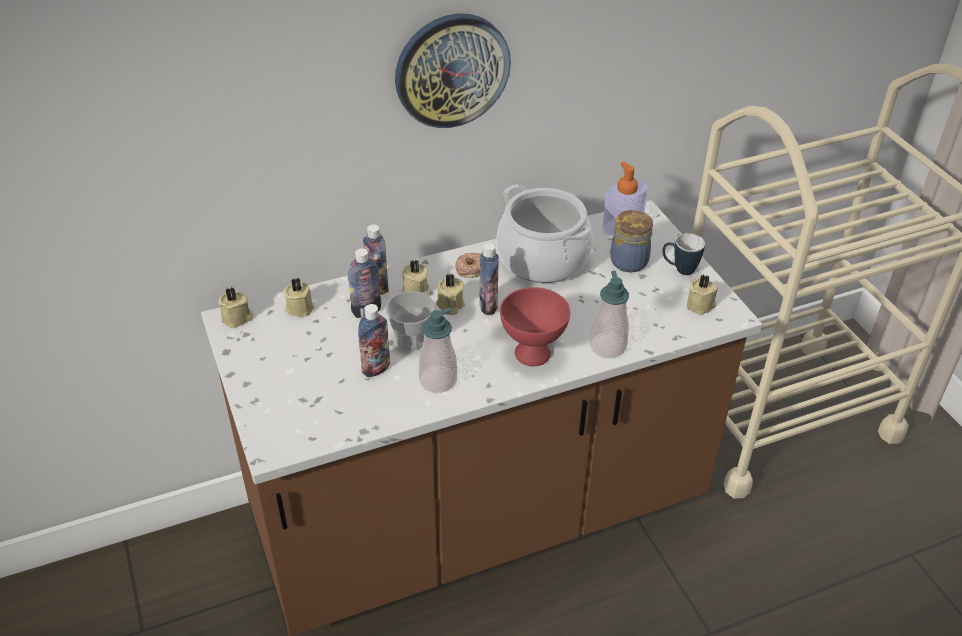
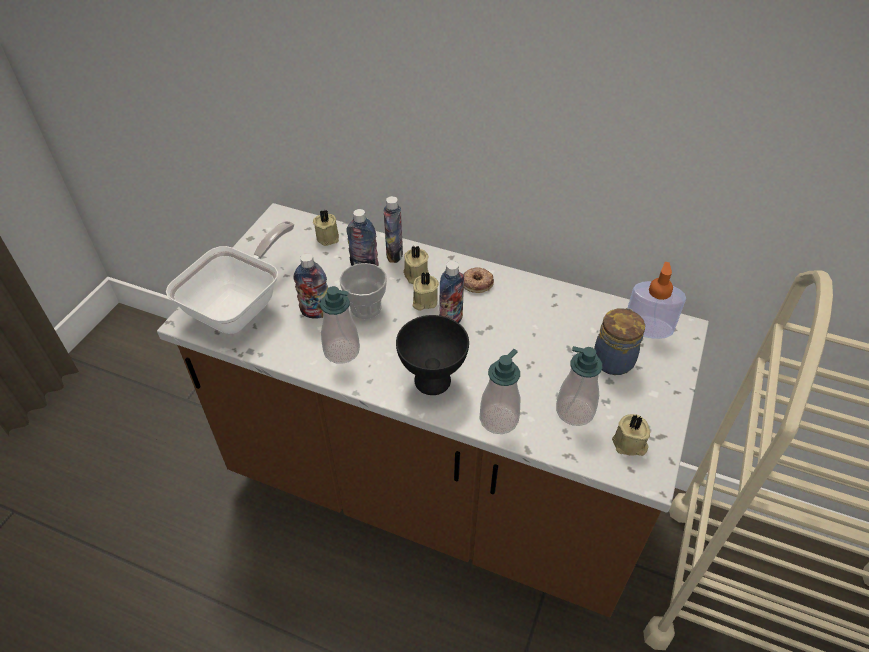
camera: 45 degrees right, 5 degrees up
beige candle [219,287,253,328] -> none
wall clock [395,13,511,128] -> none
cooking pot [496,184,593,283] -> none
red bowl [500,287,570,366] -> black bowl [396,315,469,395]
mug [662,233,705,275] -> none
none -> frying pan [166,221,294,334]
none -> soap dispenser [556,346,603,426]

